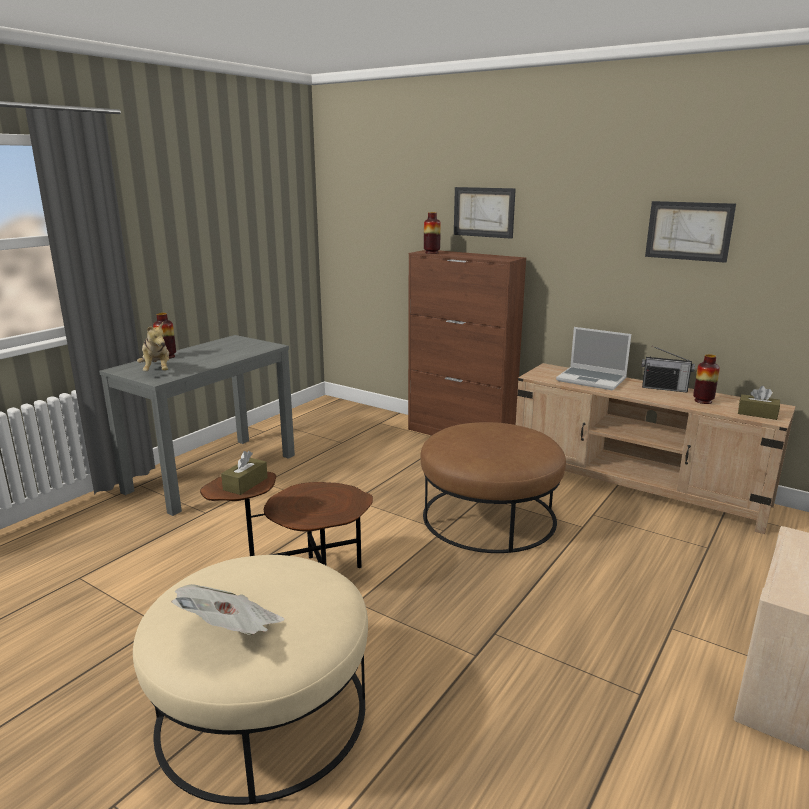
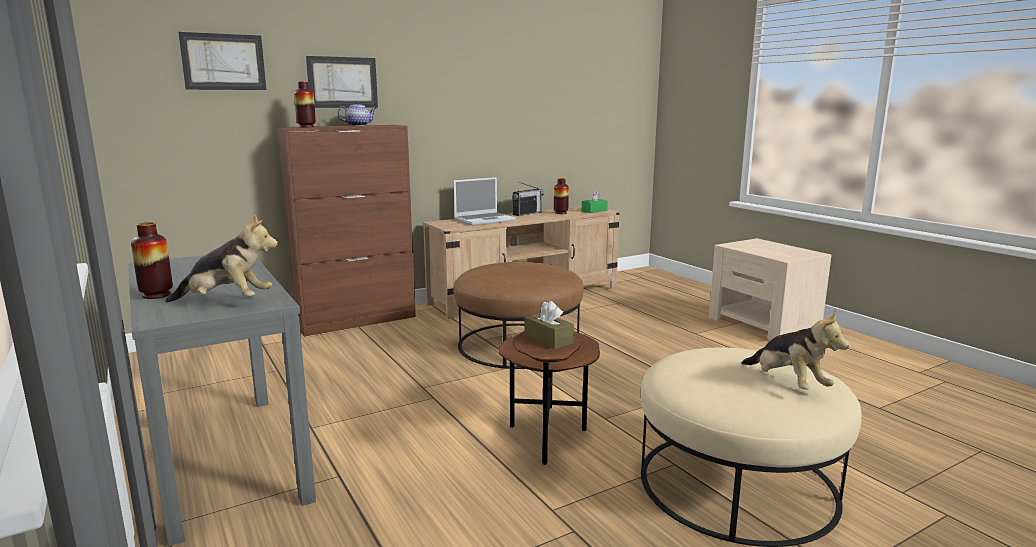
camera: 65 degrees left, 5 degrees down
newspaper [171,584,285,635] -> plush toy [741,310,849,390]
picture [645,201,736,263] -> picture moved to [178,32,266,90]
brown tissue box [738,386,780,420] -> green tissue box [582,191,608,213]
none -> teapot [337,101,376,126]

